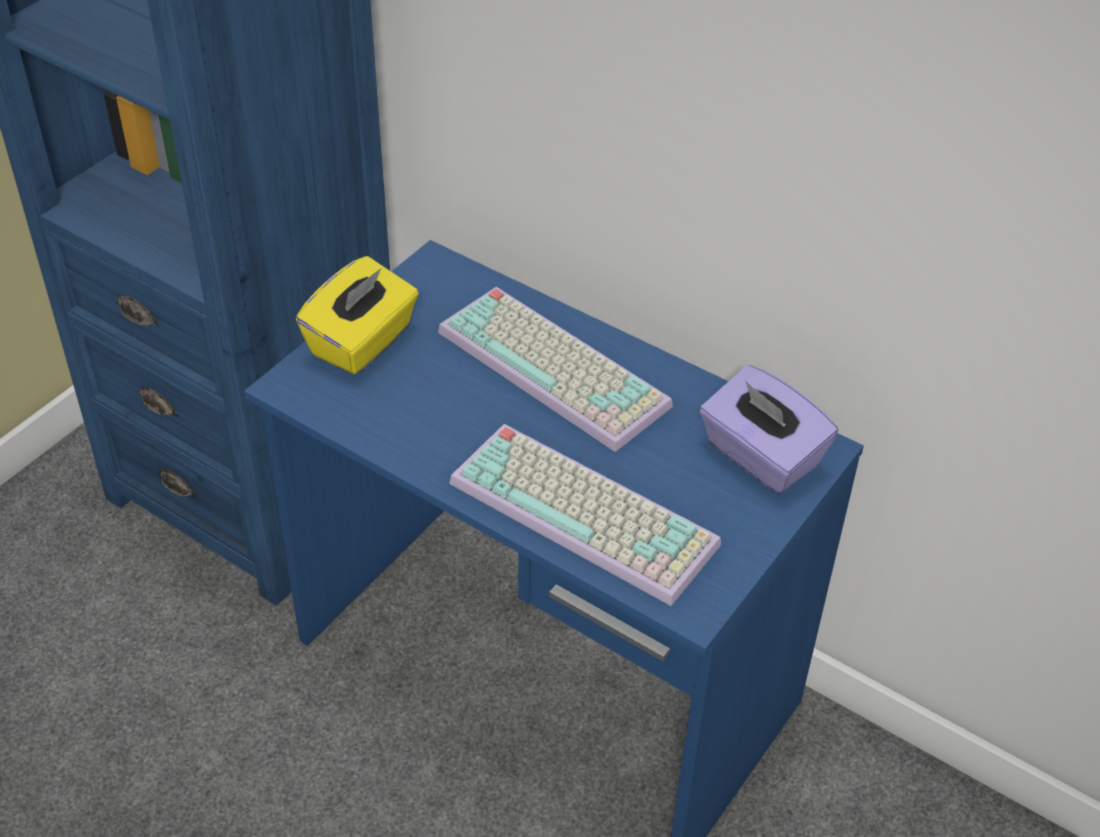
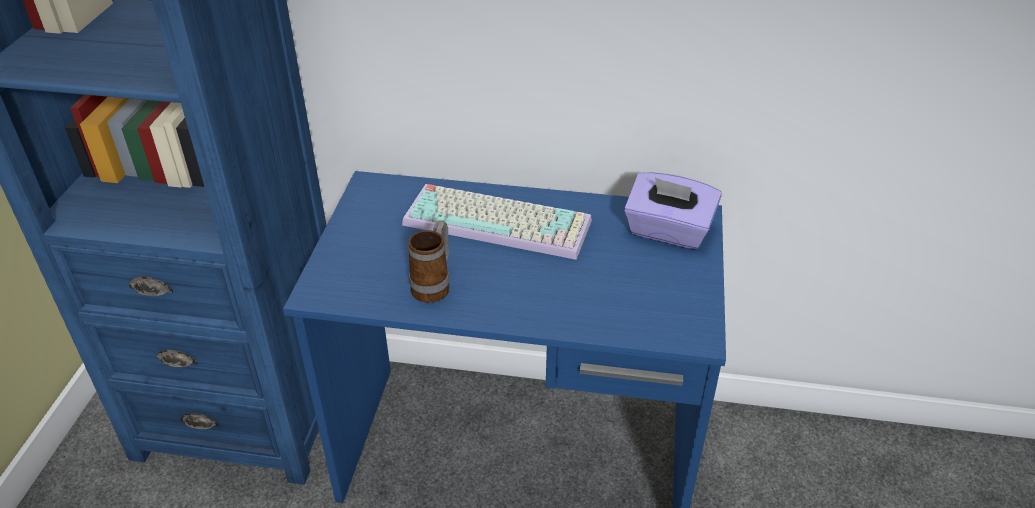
camera: 25 degrees left, 5 degrees down
yellow tissue box [296,256,419,374] -> none
keyboard [449,424,721,606] -> none
none -> mug [408,221,449,303]

